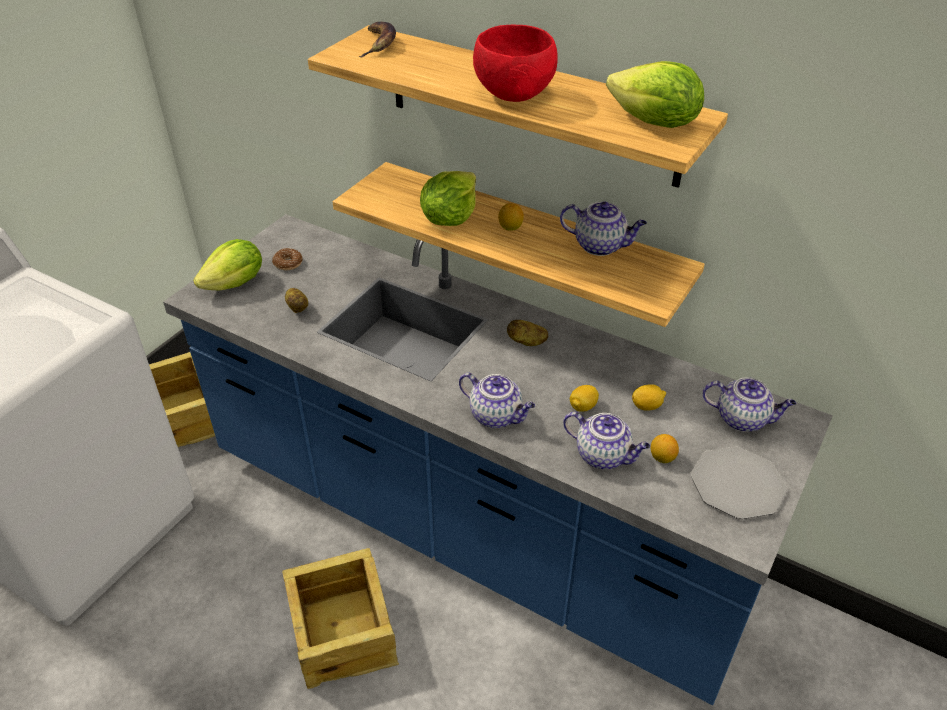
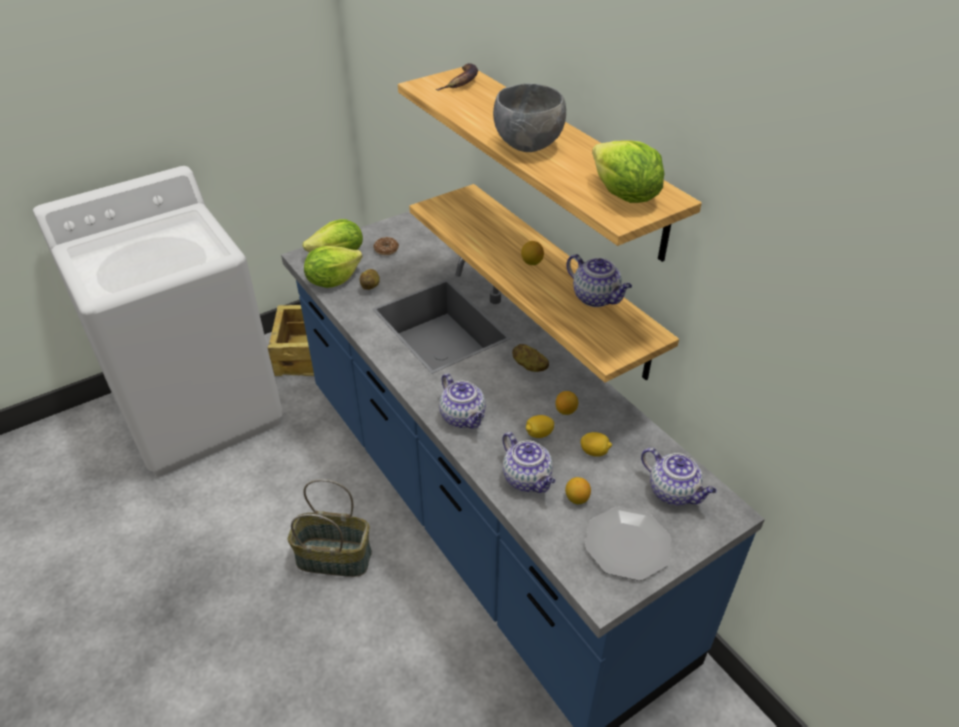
camera: 25 degrees right, 0 degrees up
crate [282,548,399,689] -> basket [287,479,372,577]
lettuce [420,171,476,226] -> lettuce moved to [304,246,362,288]
red bowl [473,25,558,102] -> grey bowl [493,83,566,152]
none -> lemon [555,391,578,415]

